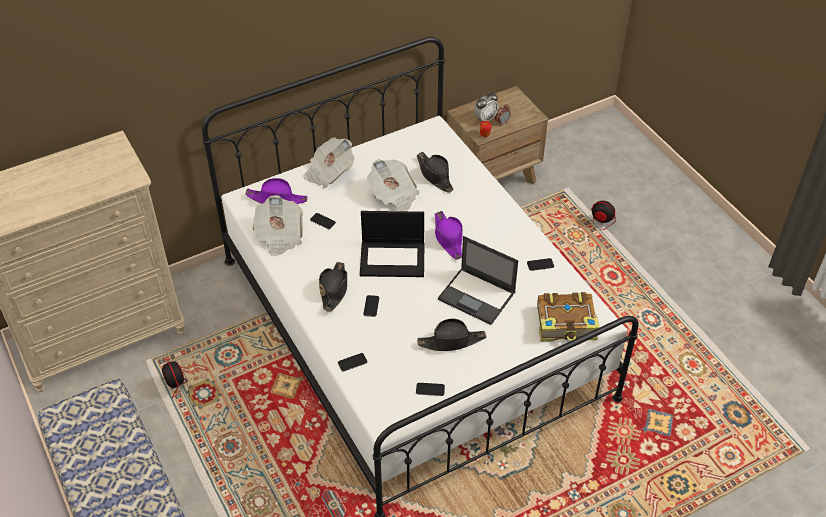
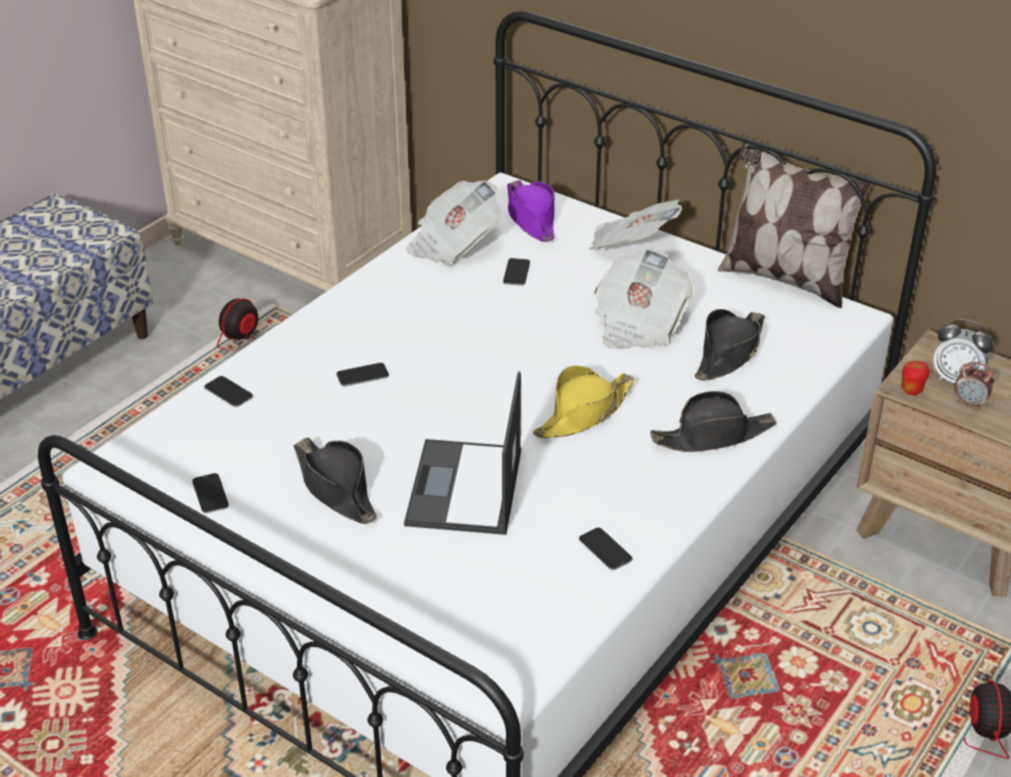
camera: 65 degrees right, 10 degrees down
black hat [319,262,347,312] -> black hat moved to [650,391,776,452]
laptop [360,211,425,277] -> none
purple hat [435,211,463,260] -> yellow hat [533,366,635,438]
book [537,292,600,342] -> none
none -> pillow [717,141,874,308]

